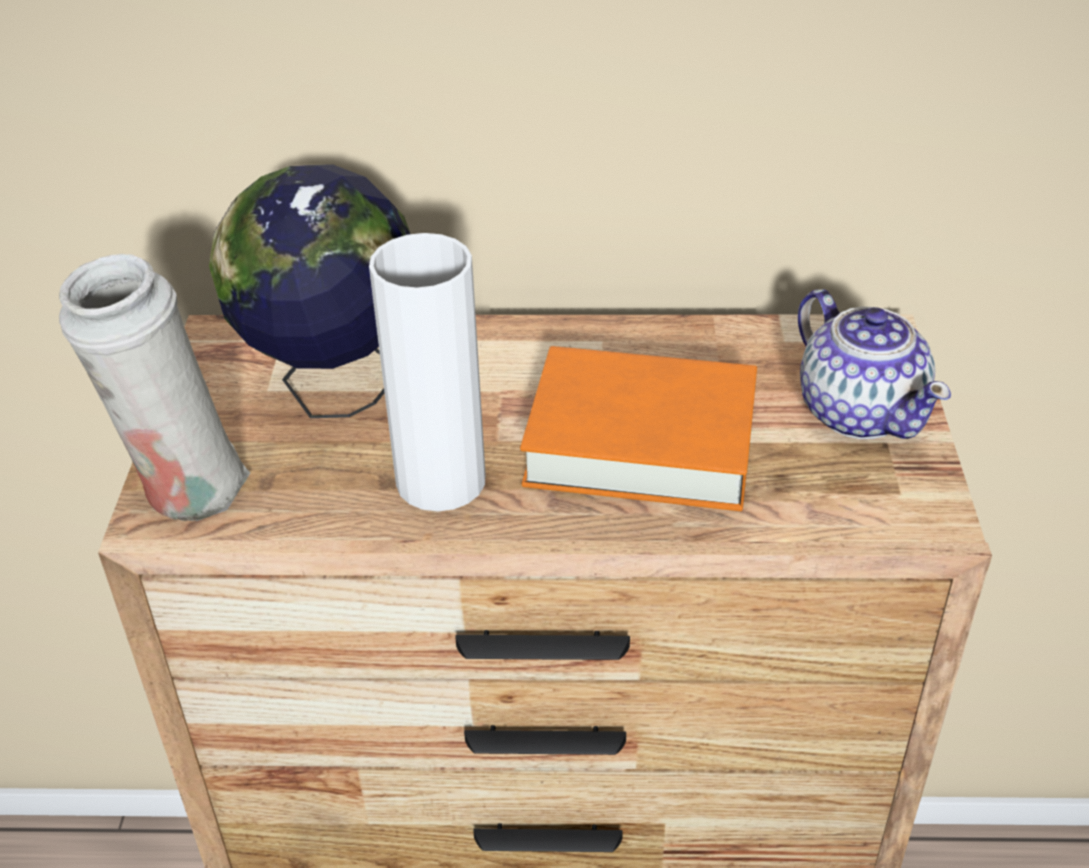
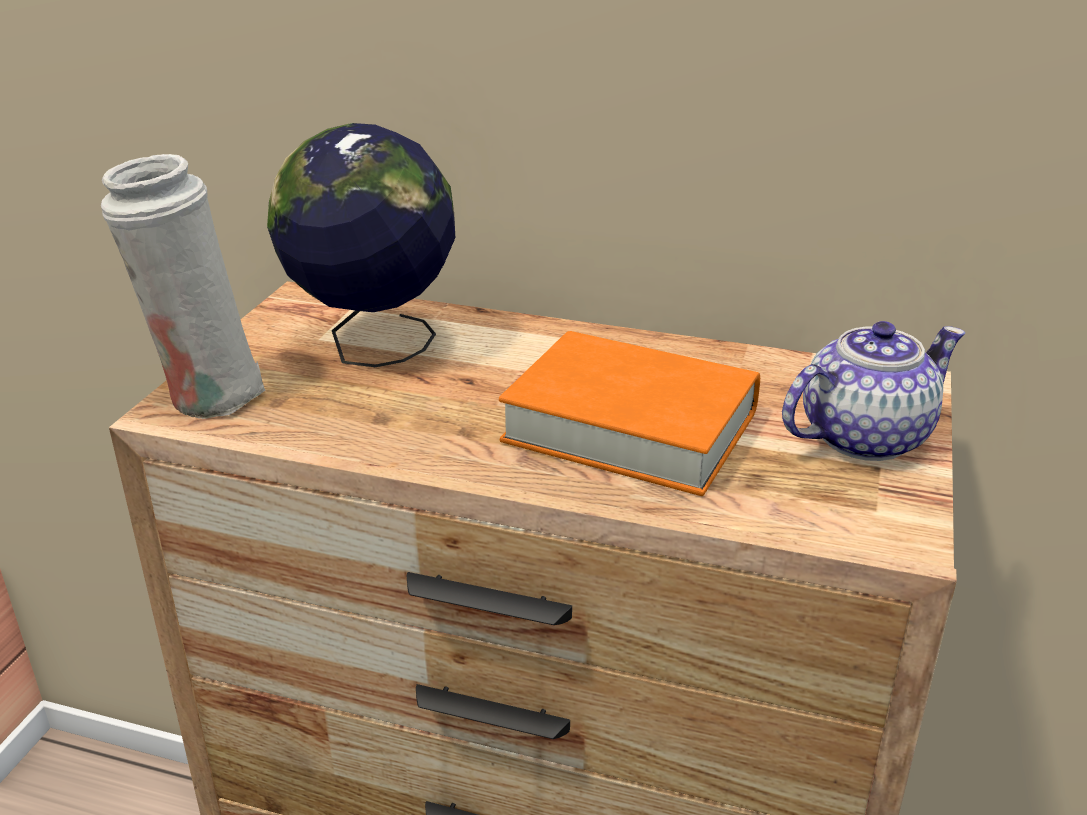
camera: 15 degrees right, 10 degrees down
white vase [369,233,486,511] -> none
teapot [798,289,951,439] -> teapot turned 105 degrees counterclockwise [782,321,966,461]

